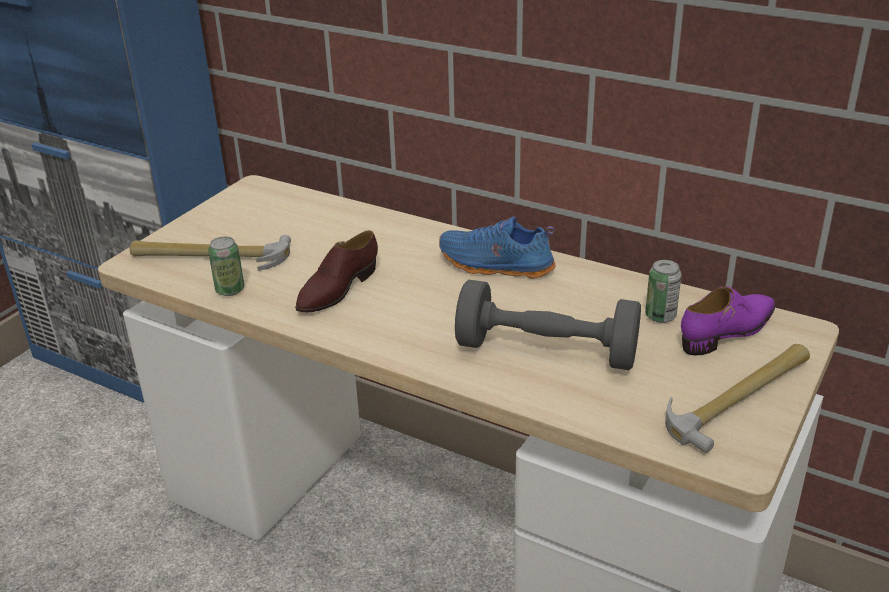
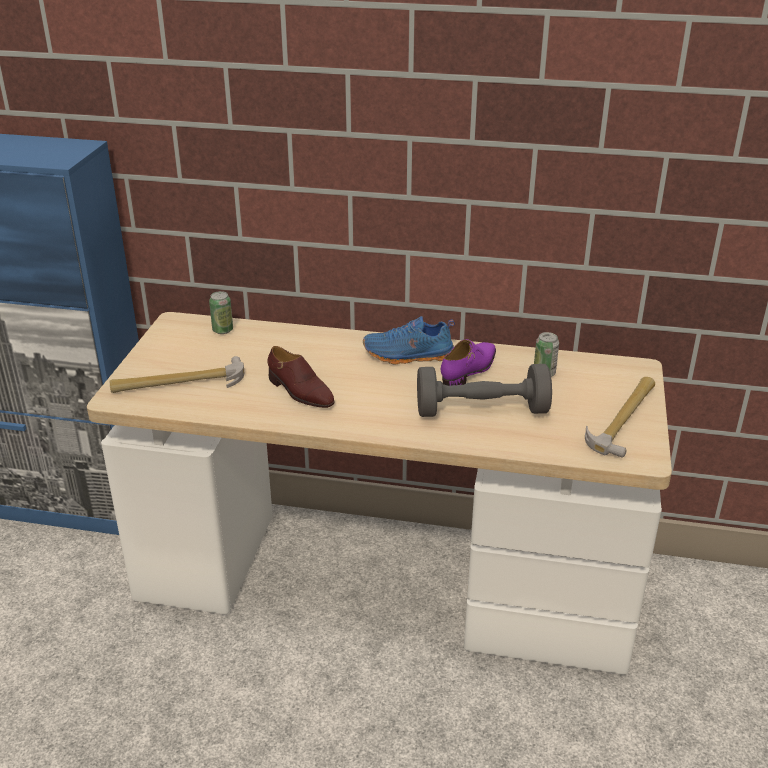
camera: 20 degrees left, 0 degrees up
can [208,237,244,296] -> can moved to [209,291,233,334]
brown shoe [295,230,378,312] -> brown shoe turned 60 degrees counterclockwise [267,346,335,408]
purple shoe [681,286,775,355] -> purple shoe moved to [441,339,496,386]

